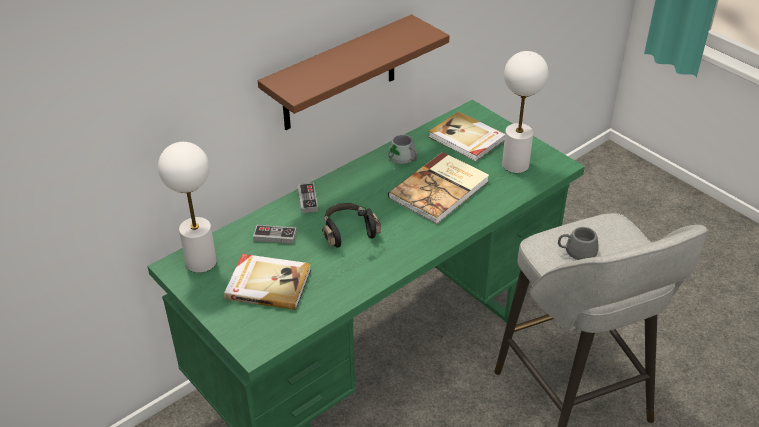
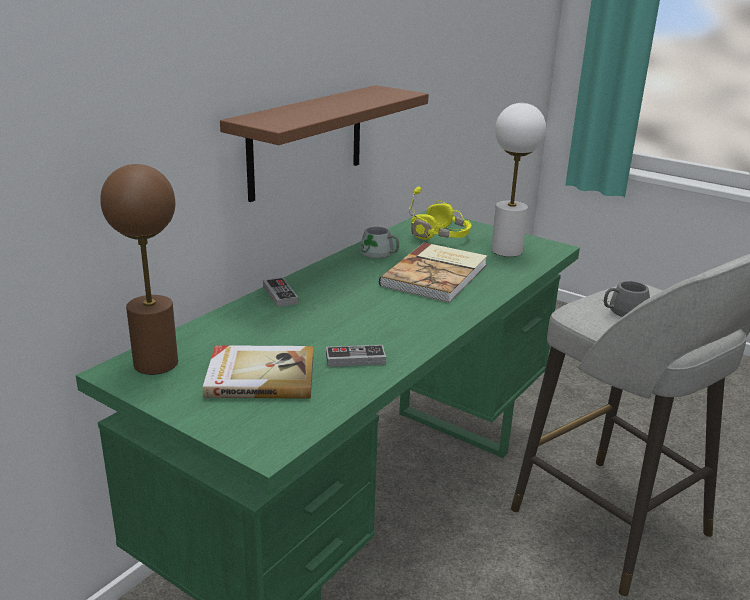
camera: 15 degrees left, 15 degrees down
white table lamp [158,142,217,273] -> brown table lamp [100,164,178,375]
game controller [253,225,297,244] -> game controller moved to [326,345,386,367]
black headphones [322,203,381,248] -> none
book [429,111,505,162] -> yellow headphones [409,187,472,240]

